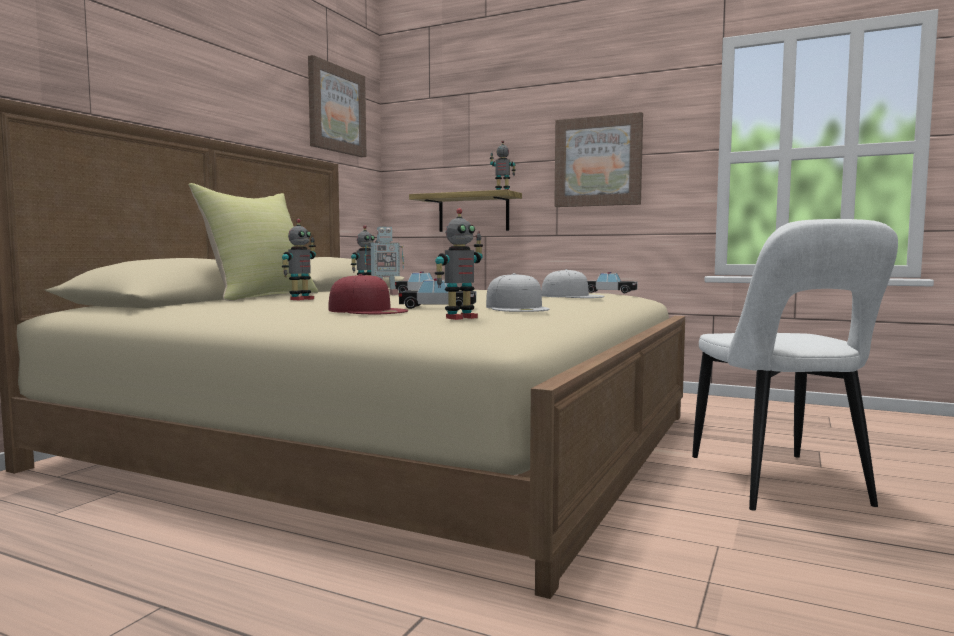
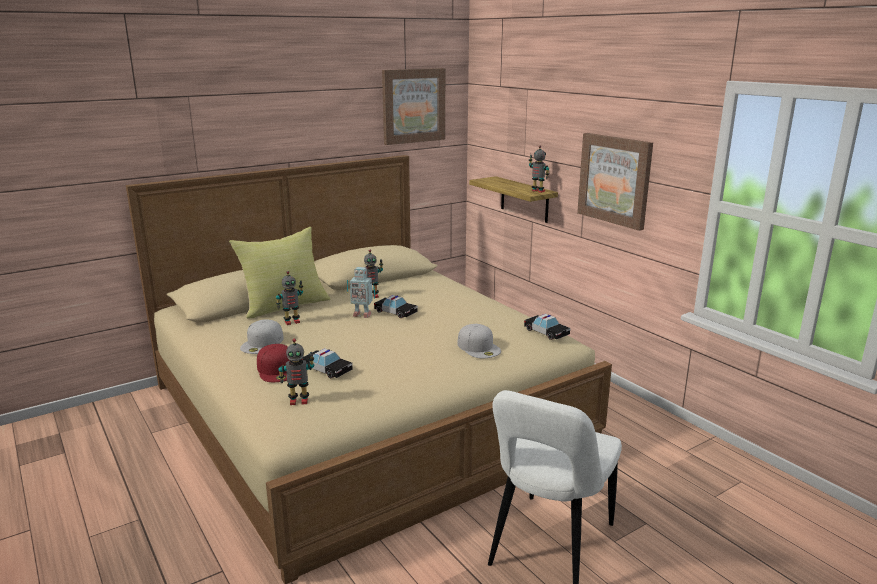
camera: 30 degrees right, 15 degrees up
white cap [486,273,550,312] -> white cap moved to [240,320,284,354]

